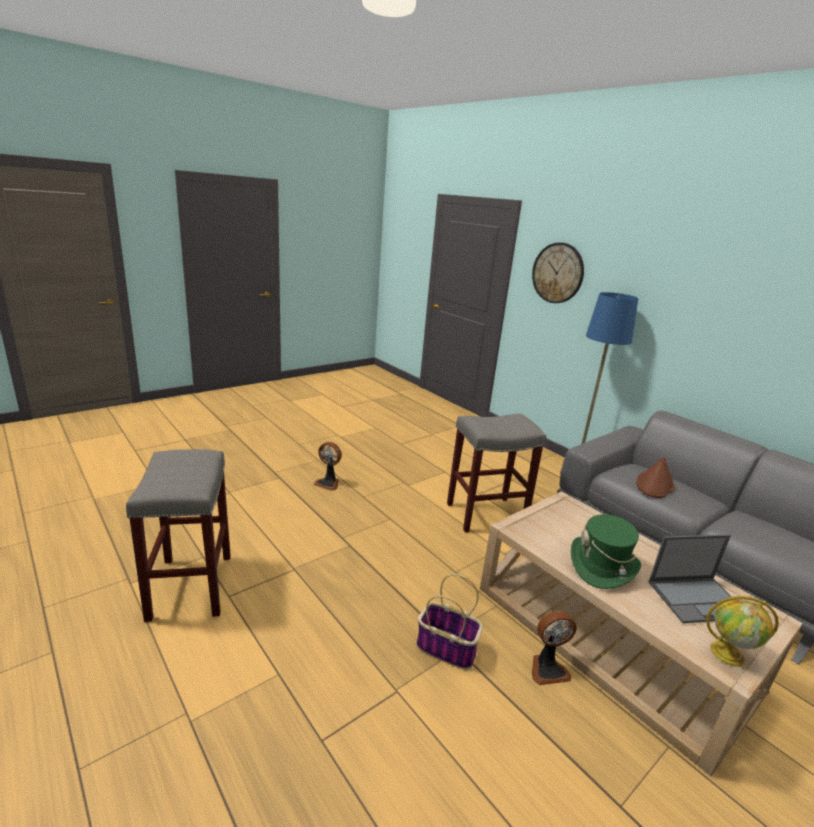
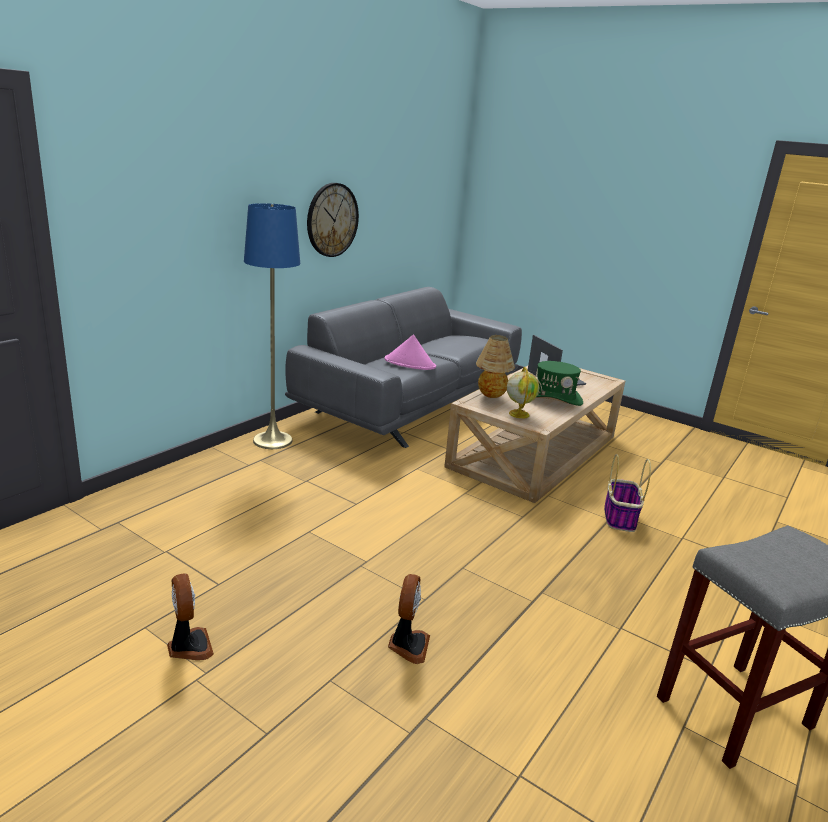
camera: 105 degrees left, 0 degrees up
grey stool [447,414,546,532] -> none
wall clock [532,243,584,303] -> wall clock moved to [307,183,359,257]
fan [532,611,577,685] -> fan moved to [167,574,214,660]
brown hat [636,456,675,498] -> pink hat [384,335,436,370]
globe [706,596,779,667] -> globe moved to [507,367,539,419]
none -> table lamp [476,335,515,398]

